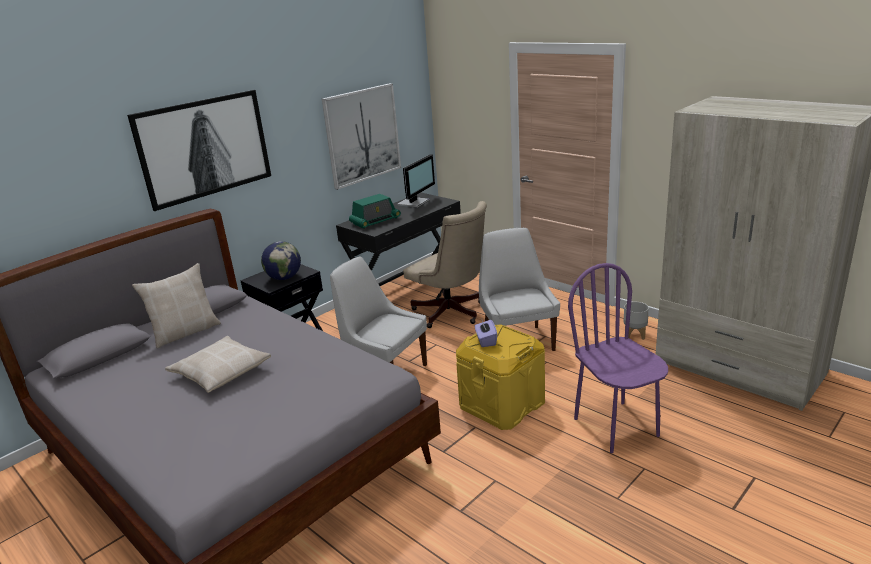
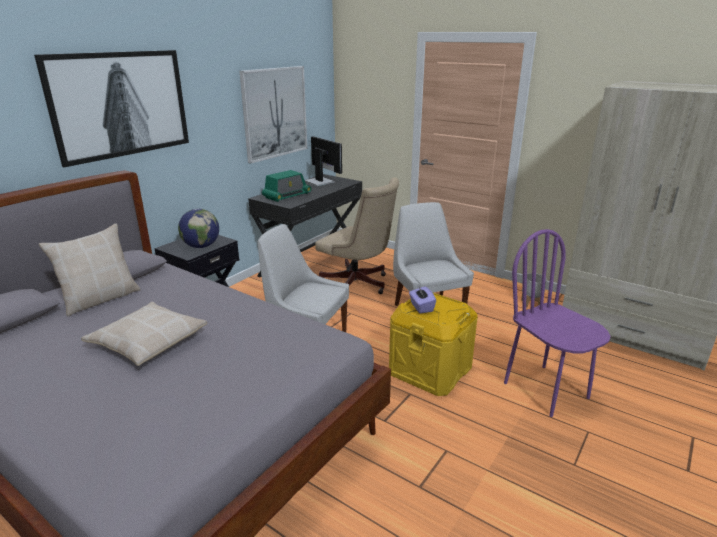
camera: 10 degrees left, 0 degrees up
monitor [397,154,435,208] -> monitor turned 60 degrees counterclockwise [305,136,342,187]

